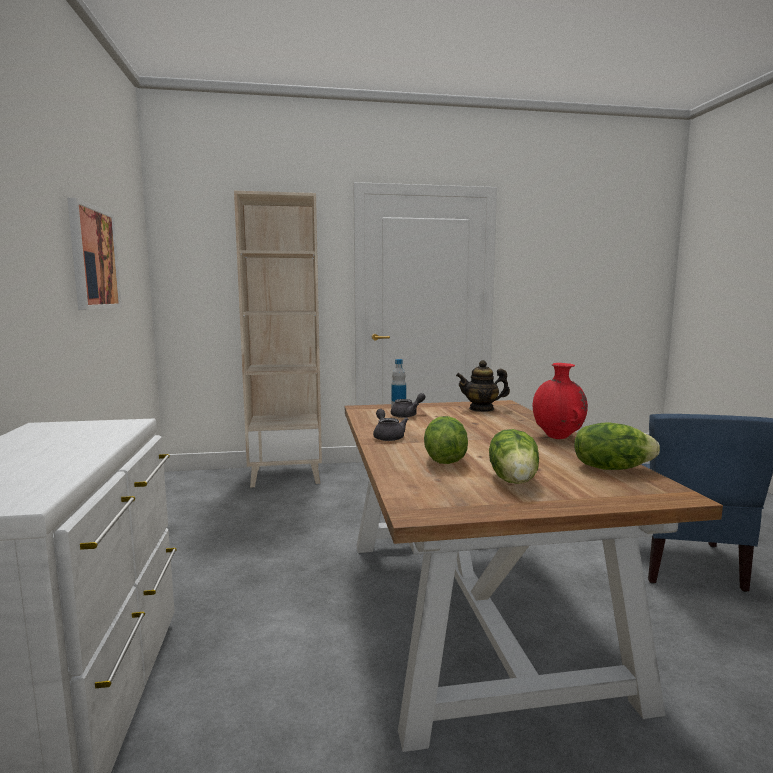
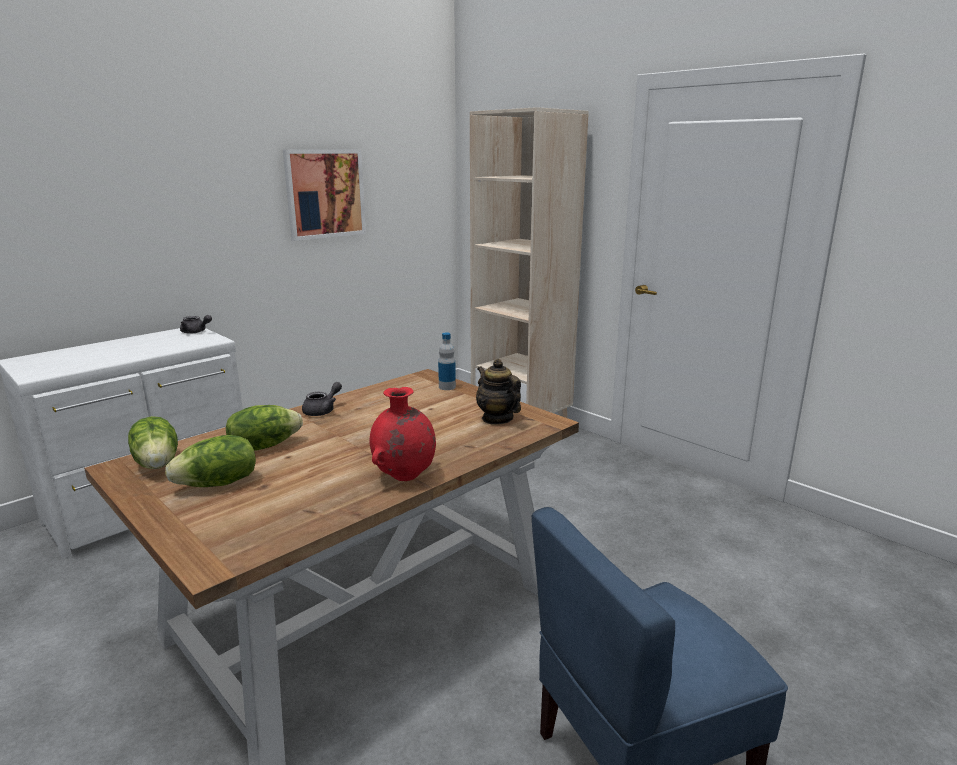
camera: 55 degrees right, 10 degrees up
grey teapot [391,393,425,418] -> grey teapot moved to [180,315,212,334]
lettuce [574,422,660,470] -> lettuce moved to [128,416,178,469]

